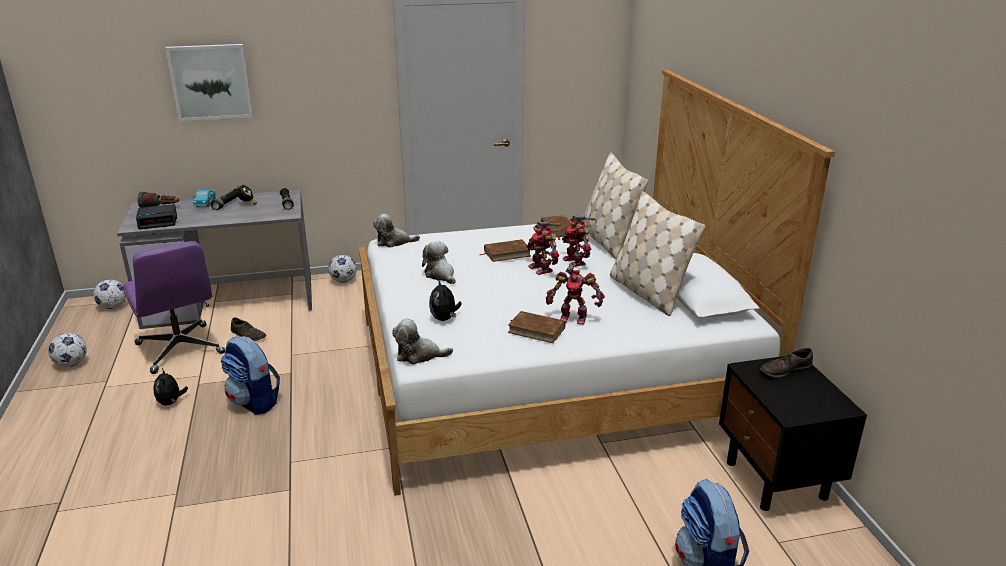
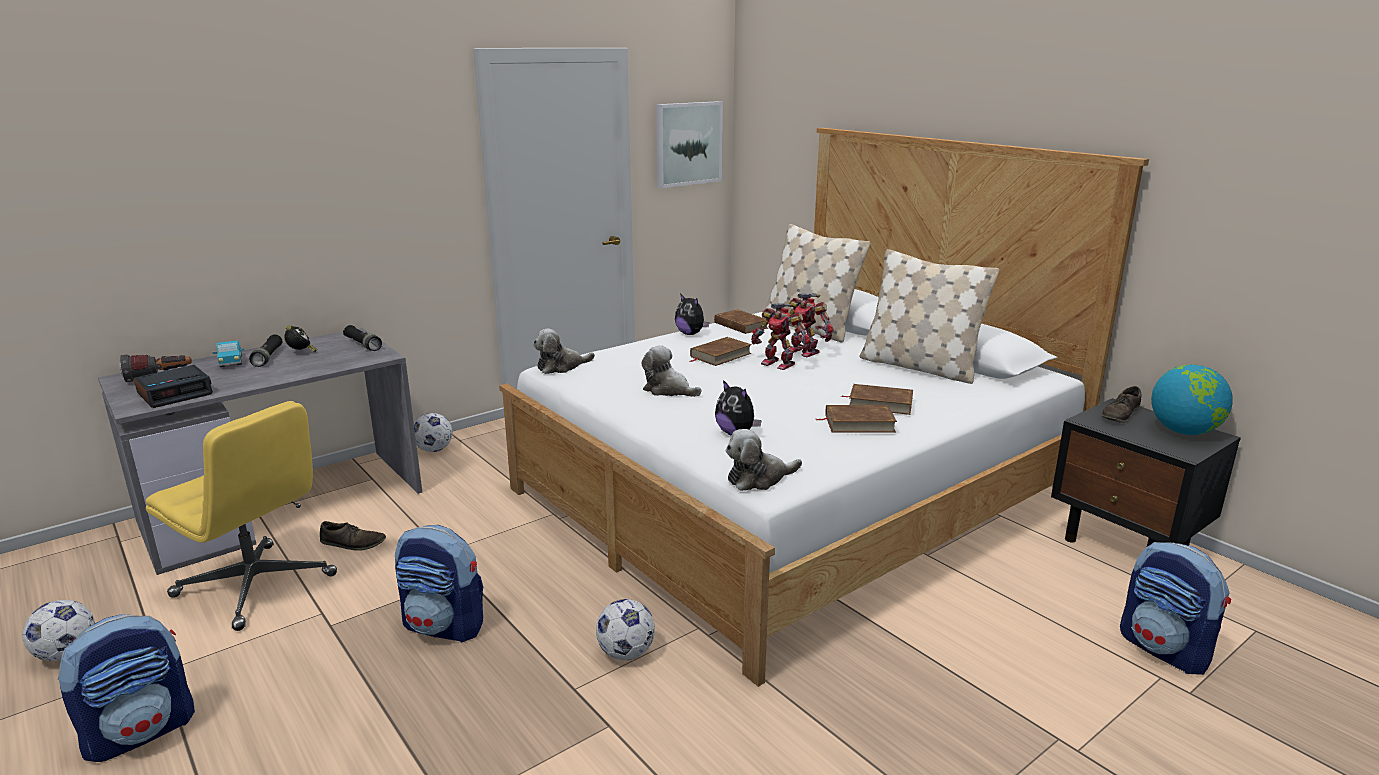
camera: 25 degrees left, 5 degrees down
football [93,279,126,309] -> football moved to [596,599,655,660]
purple office chair [123,241,225,374] -> yellow office chair [146,401,337,631]
plush toy [153,368,188,405] -> plush toy moved to [675,293,709,335]
picture [165,44,253,121] -> picture moved to [656,101,723,188]
toy robot [546,263,605,325] -> brown book [841,384,913,415]
none -> backpack [58,614,195,762]
none -> globe [1151,364,1233,435]

